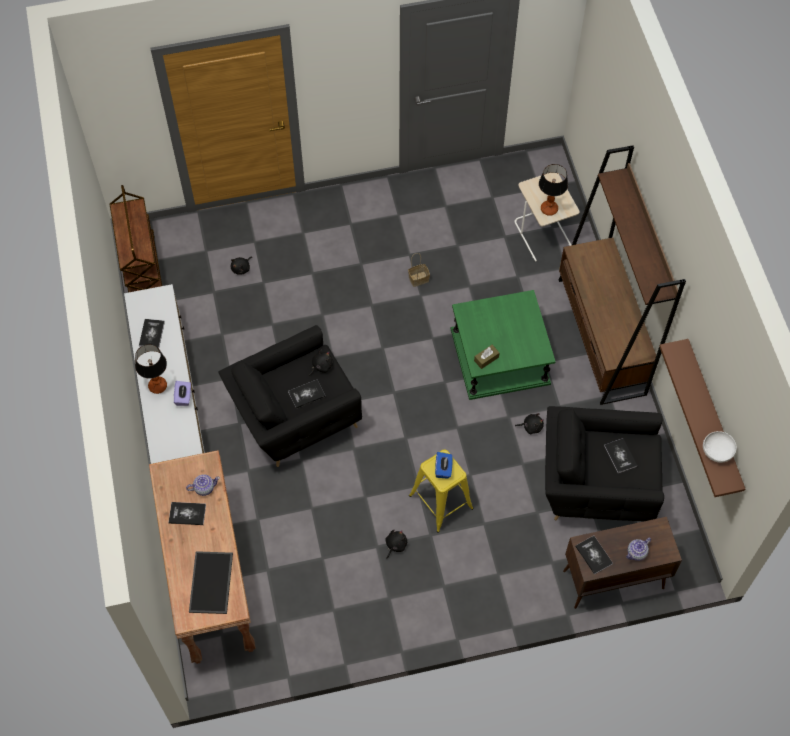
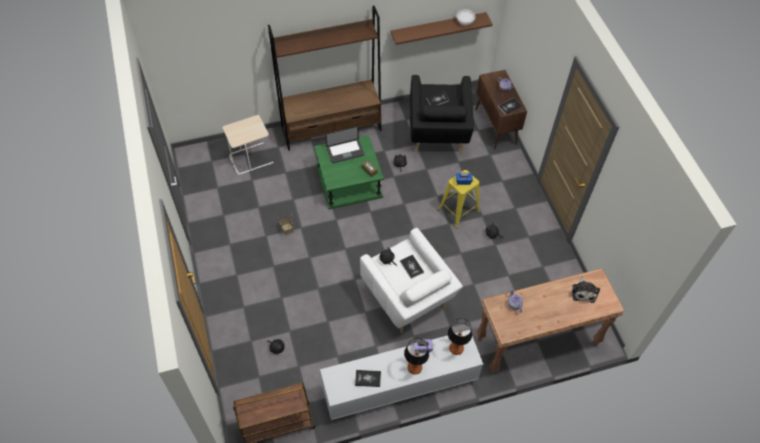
camera: 95 degrees left, 5 degrees down
book [169,502,206,525] -> none
tray [189,551,233,614] -> plush toy [571,276,600,303]
black armchair [218,325,362,467] -> white armchair [360,228,463,334]
table lamp [539,164,568,216] -> table lamp moved to [448,318,472,355]
none -> laptop [325,126,365,163]

